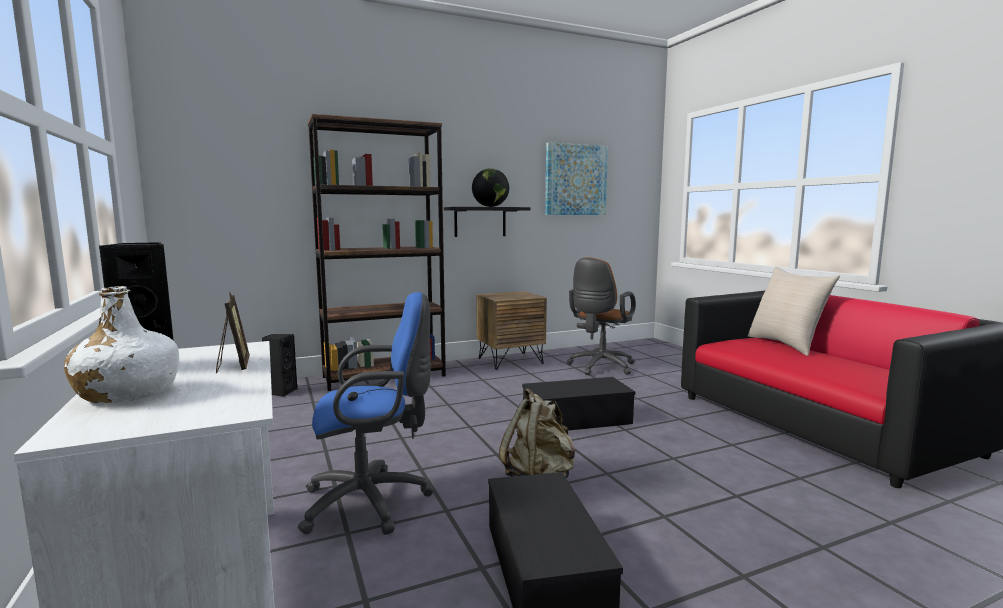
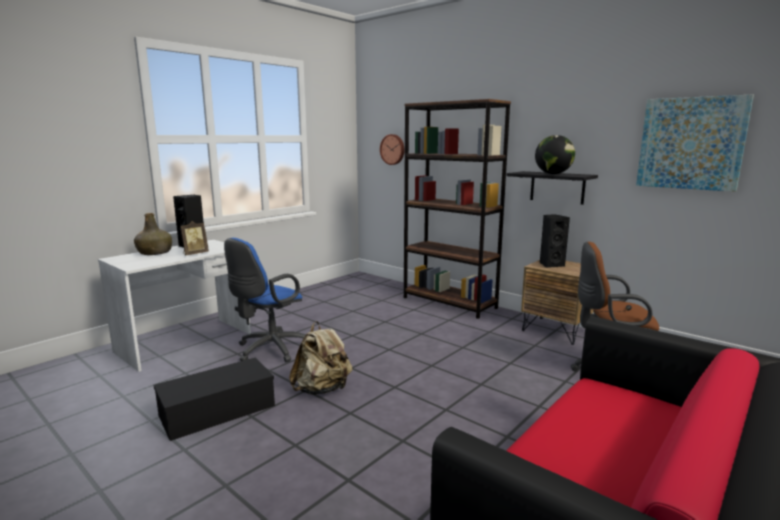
camera: 65 degrees right, 5 degrees up
white bottle [64,286,179,403] -> green bottle [134,213,172,255]
black speaker [262,334,298,397] -> black speaker moved to [540,214,570,268]
blue office chair [298,292,434,535] -> blue office chair turned 75 degrees clockwise [224,238,306,362]
black storage box [522,377,635,431] -> none
beige pillow [748,267,840,356] -> none
none -> wall clock [380,134,405,165]

